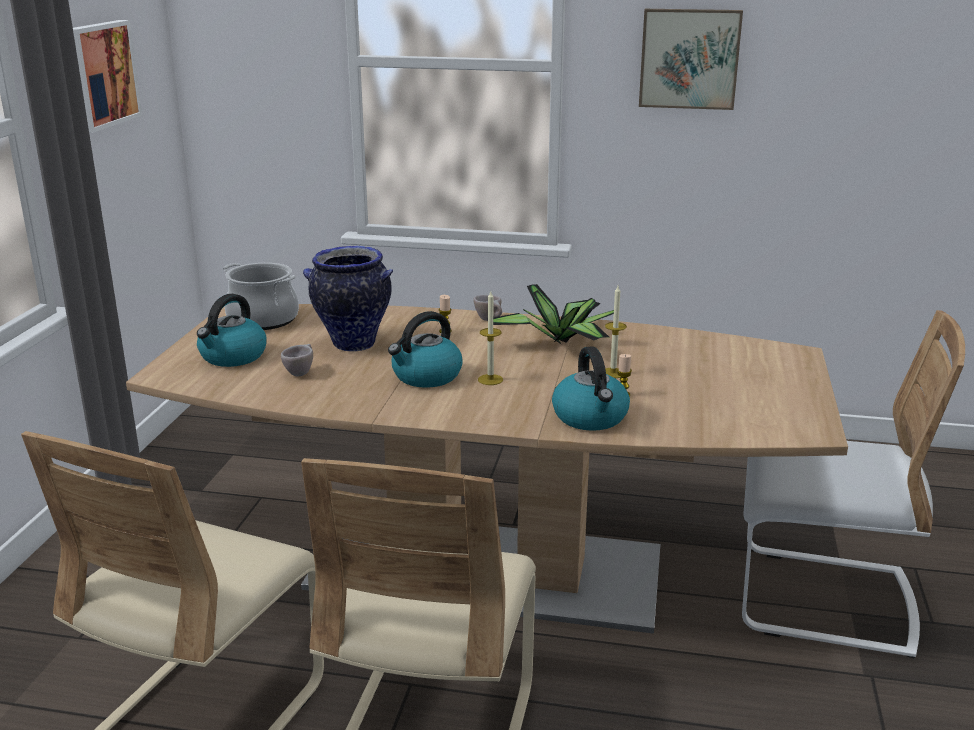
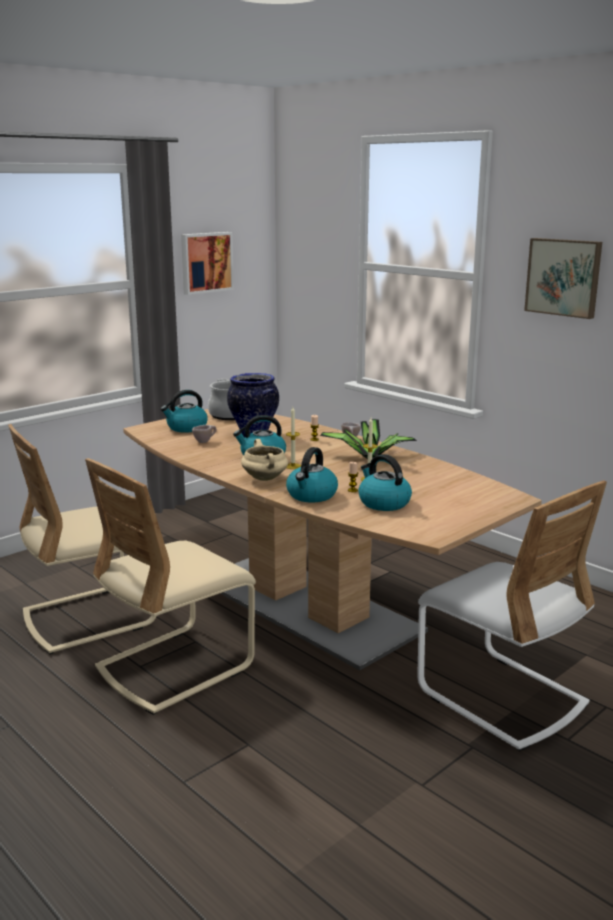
camera: 35 degrees right, 5 degrees down
none -> beige cooking pot [241,439,288,481]
none -> kettle [358,454,412,511]

